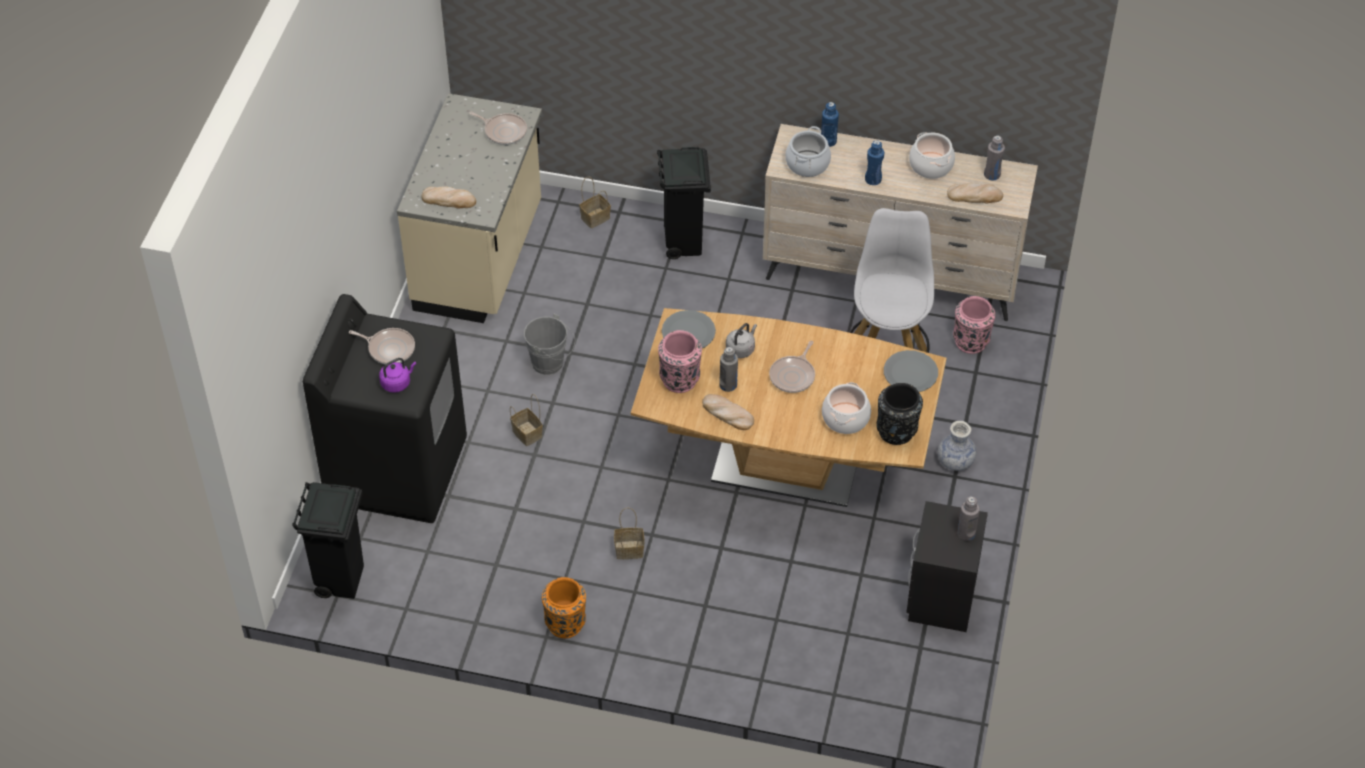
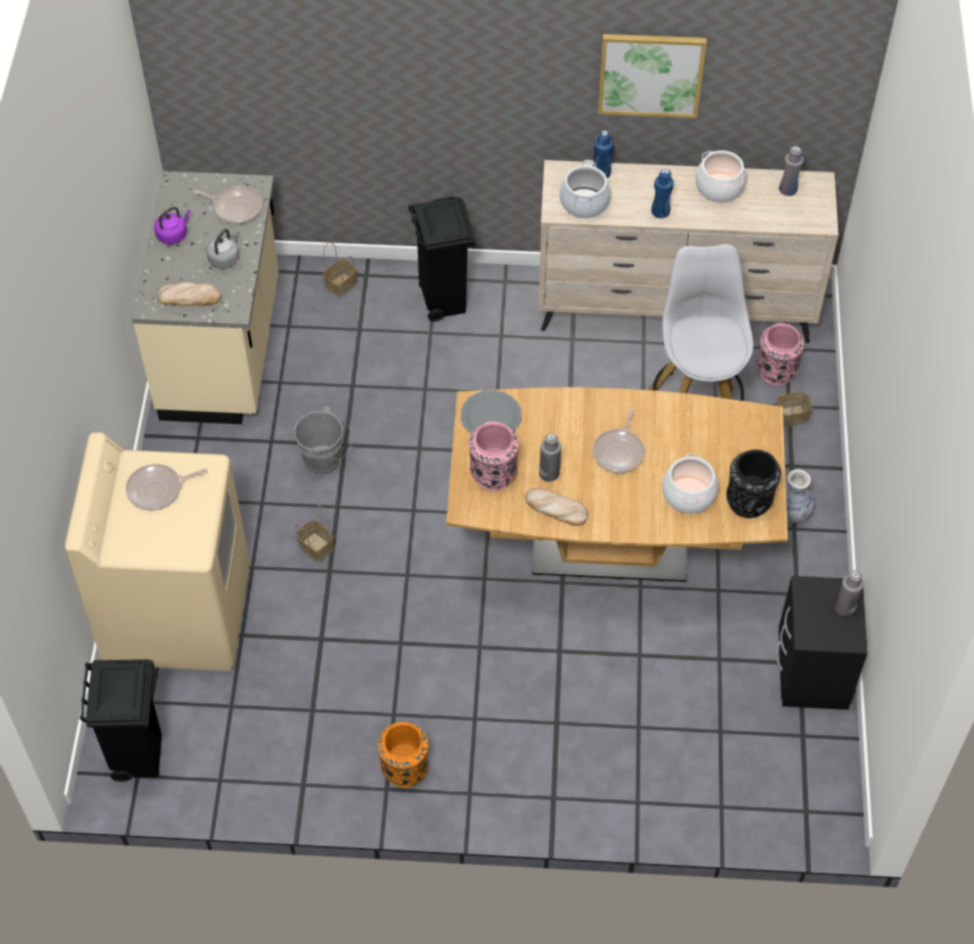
camera: 10 degrees left, 5 degrees up
black washing machine [303,294,467,523] -> beige washing machine [65,432,250,671]
frying pan [349,328,415,364] -> frying pan turned 150 degrees clockwise [126,464,207,510]
purple kettle [379,358,416,393] -> purple kettle moved to [154,207,191,244]
basket [614,507,644,559] -> basket moved to [776,372,812,427]
grey kettle [726,323,757,358] -> grey kettle moved to [206,229,239,268]
grey plate [884,350,938,392] -> none
bread [947,183,1003,204] -> none
none -> picture [598,34,707,118]

